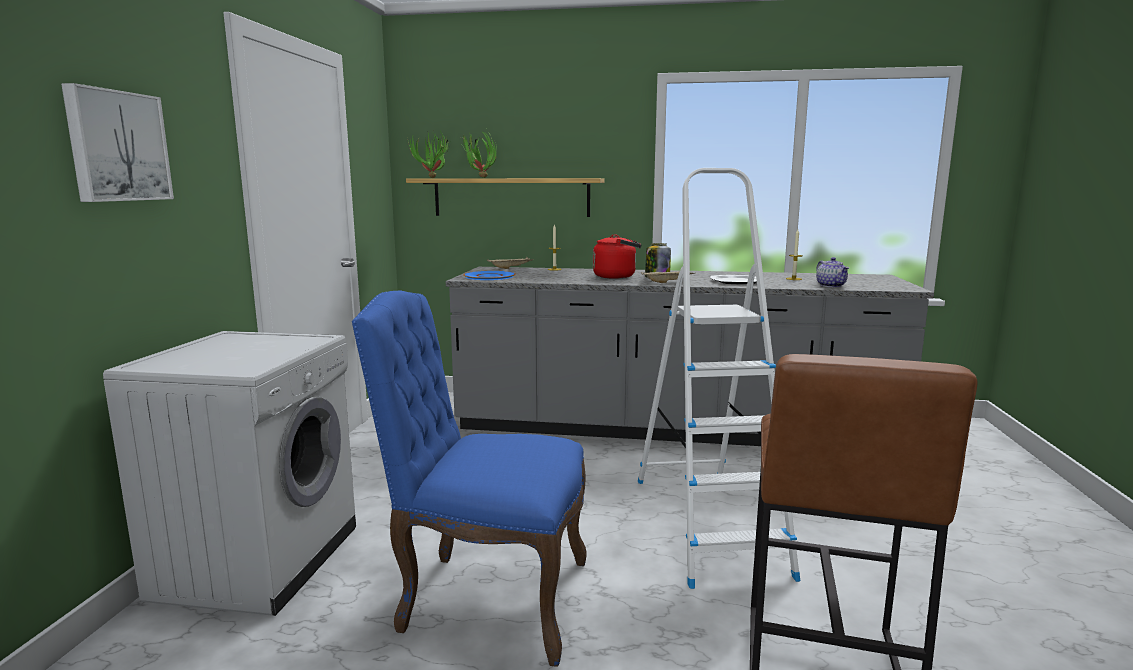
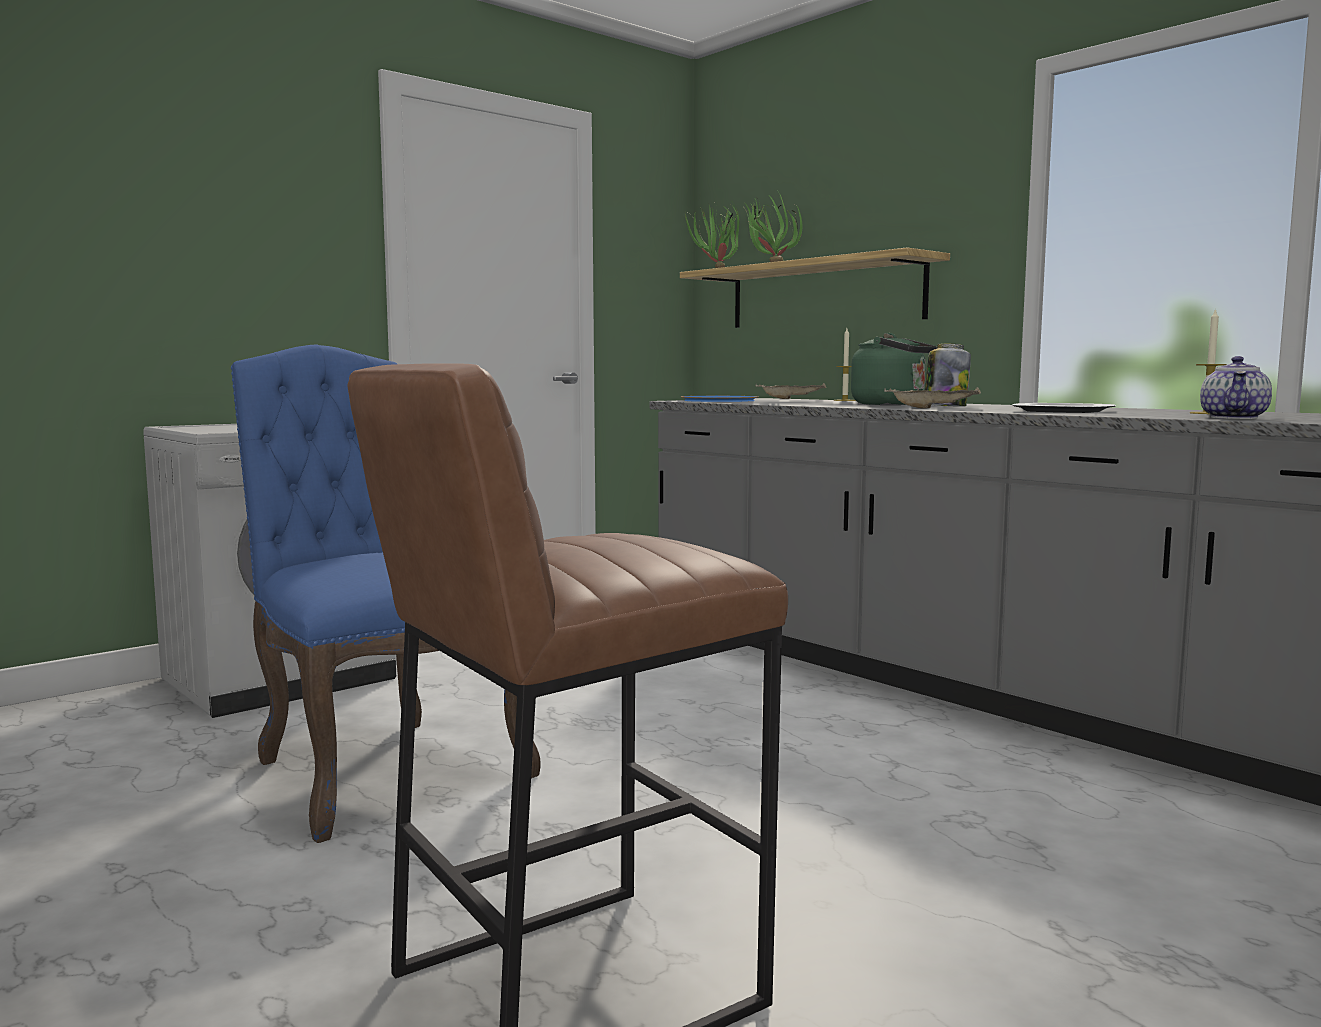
camera: 40 degrees right, 5 degrees down
picture [61,83,174,202] -> none
red kettle [593,234,642,278] -> green kettle [851,333,937,405]
white step ladder [638,168,800,589] -> none

